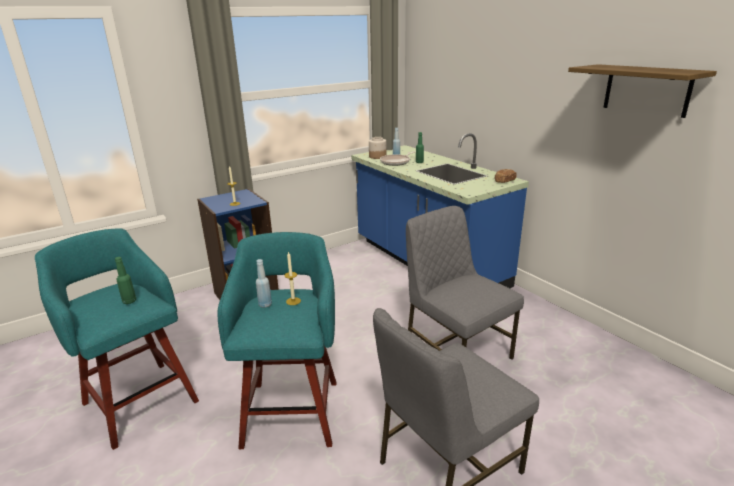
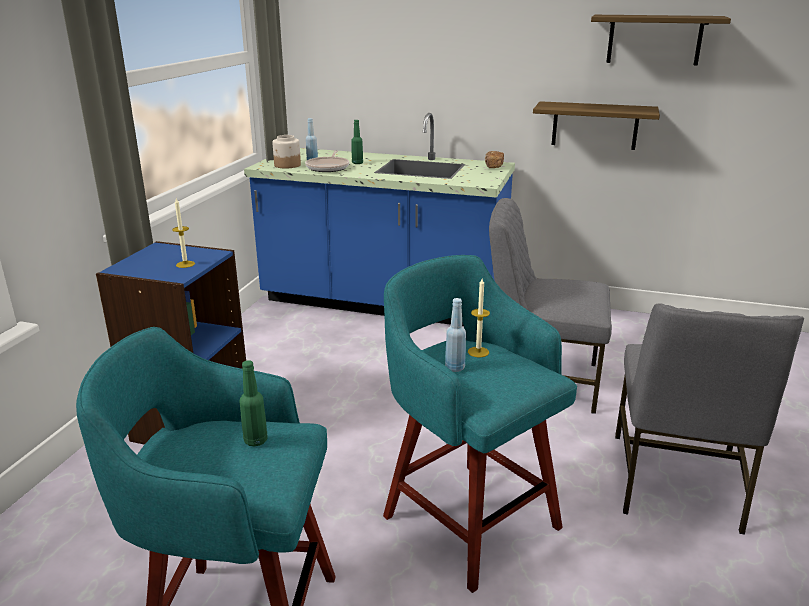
camera: 40 degrees left, 0 degrees up
none -> shelf [533,101,660,150]

